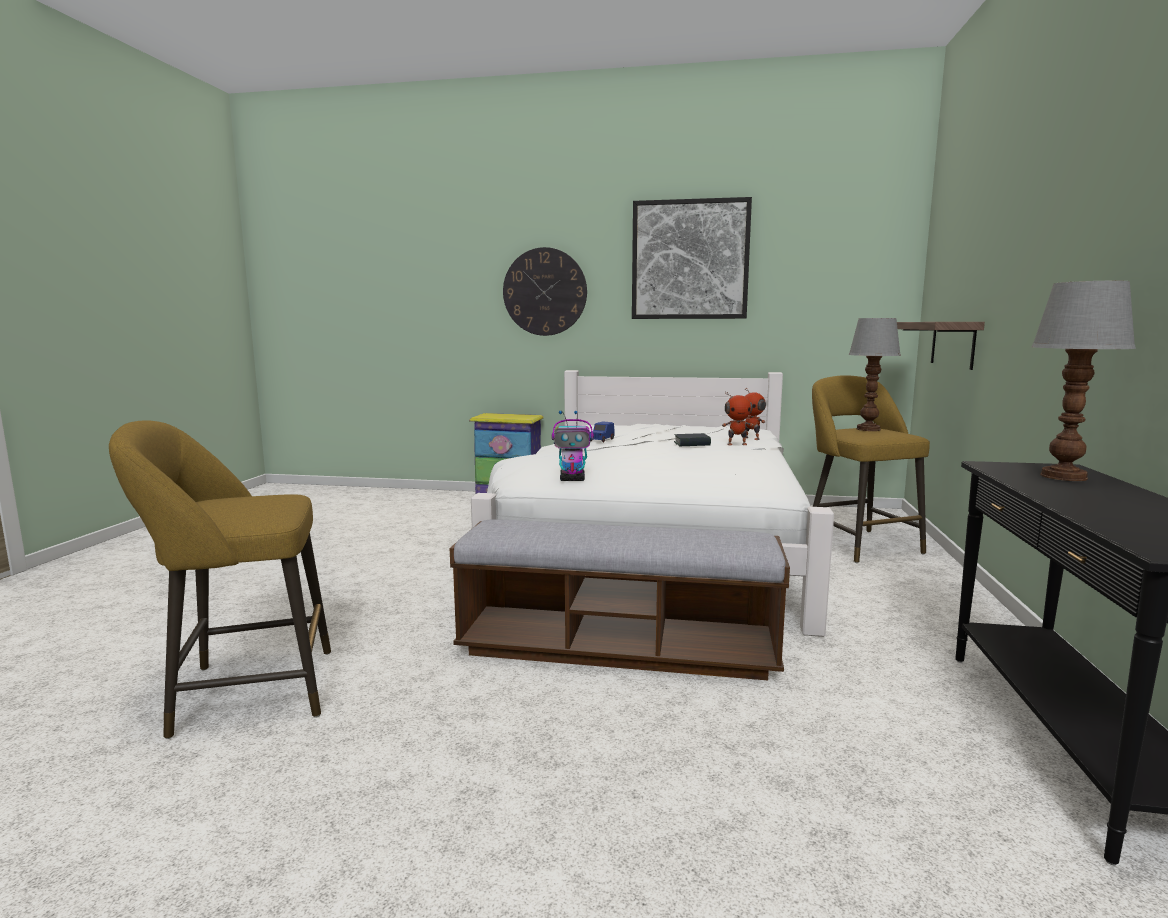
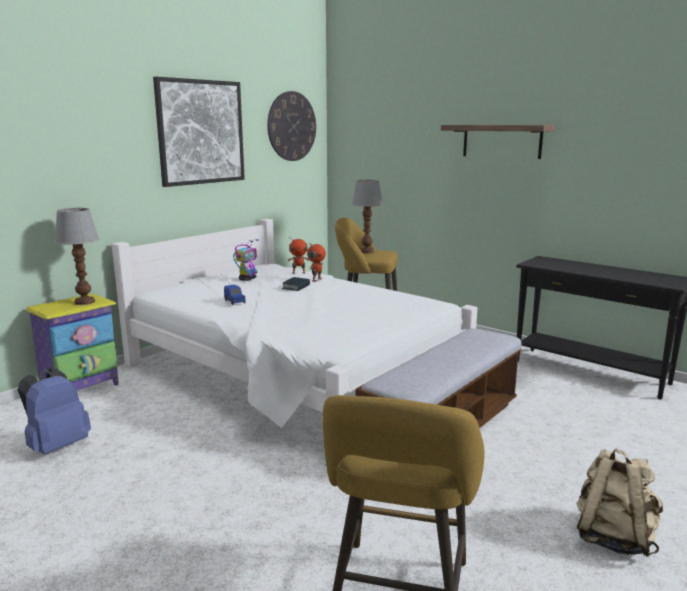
camera: 60 degrees left, 5 degrees up
wall clock [503,247,587,336] -> wall clock moved to [267,91,316,161]
toy robot [552,411,594,481] -> toy robot moved to [233,239,258,281]
shelf [897,322,985,370] -> shelf moved to [441,125,556,159]
table lamp [1031,281,1136,481] -> table lamp moved to [54,208,99,305]
none -> blue backpack [18,368,91,455]
none -> beige backpack [576,448,663,557]

